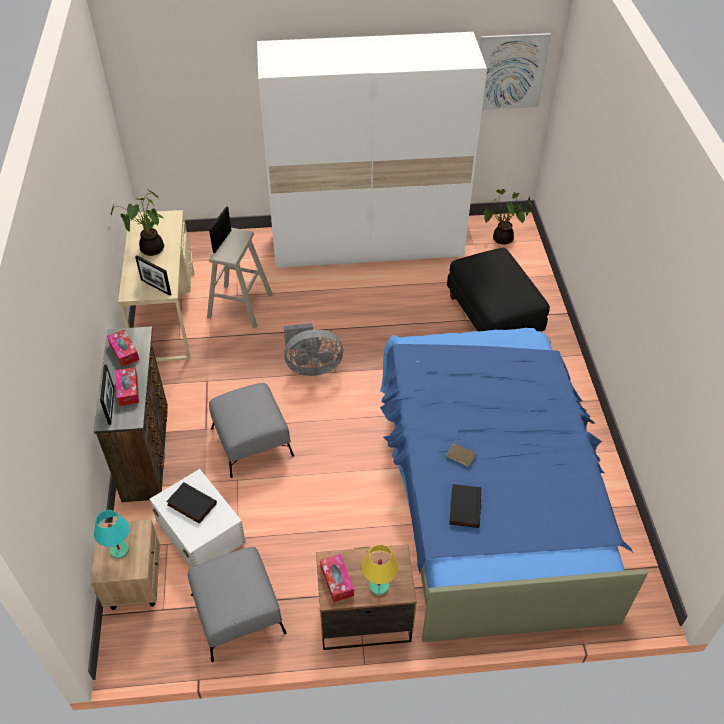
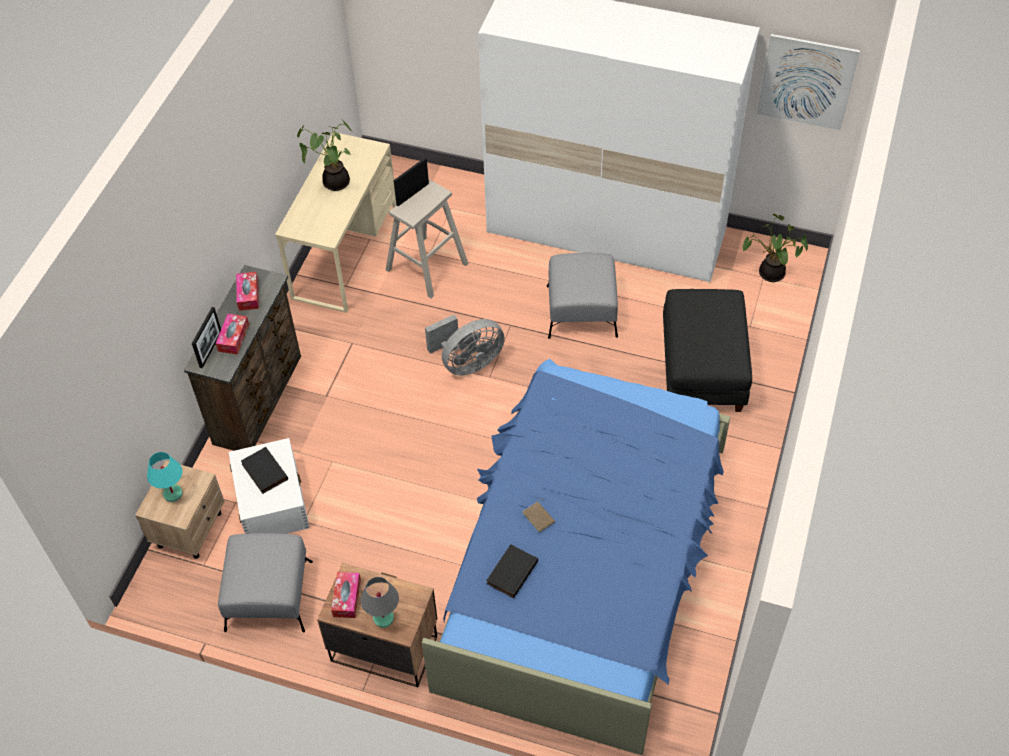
camera: 25 degrees right, 5 degrees up
picture frame [135,255,171,296] -> none
grey ottoman [209,383,294,478] -> grey ottoman moved to [547,253,618,339]
grey fan [284,323,343,376] -> grey fan turned 45 degrees counterclockwise [425,314,505,375]
yellow table lamp [361,545,398,595] -> grey table lamp [361,577,399,628]

